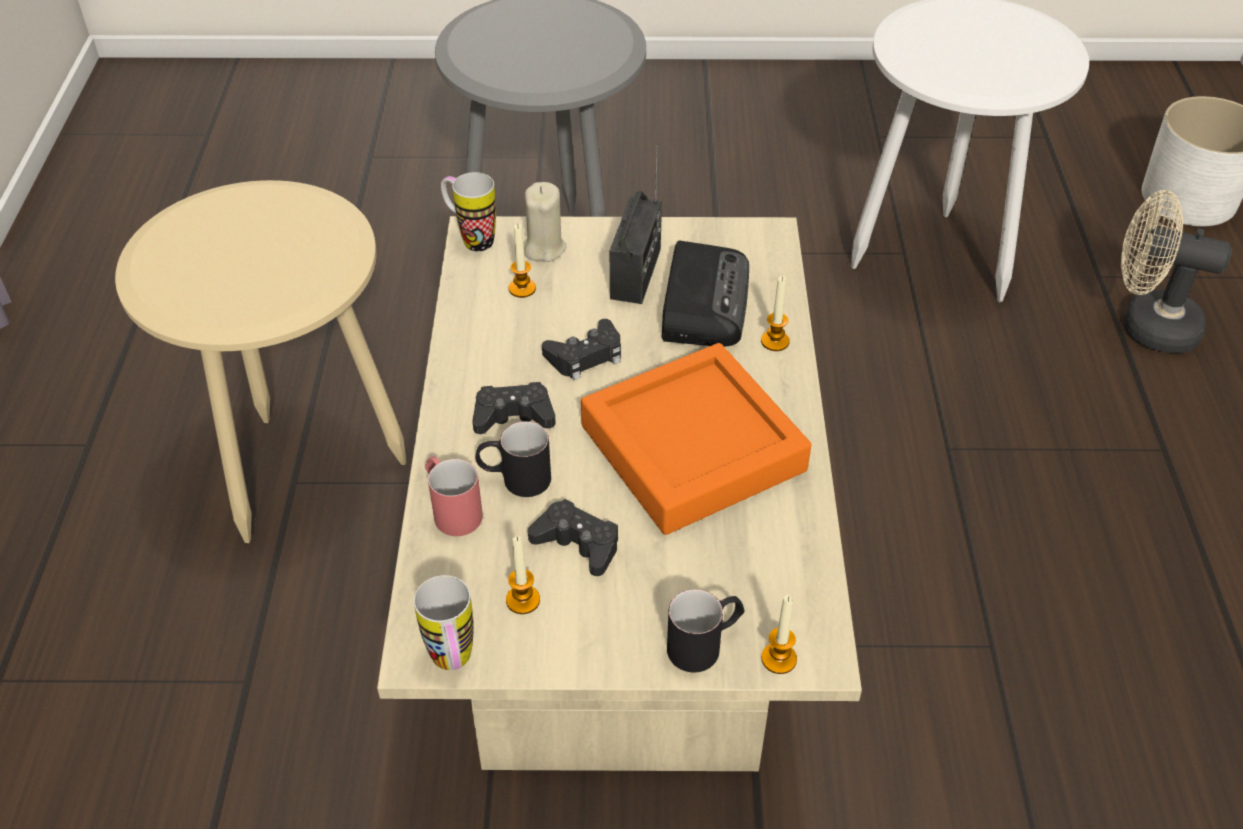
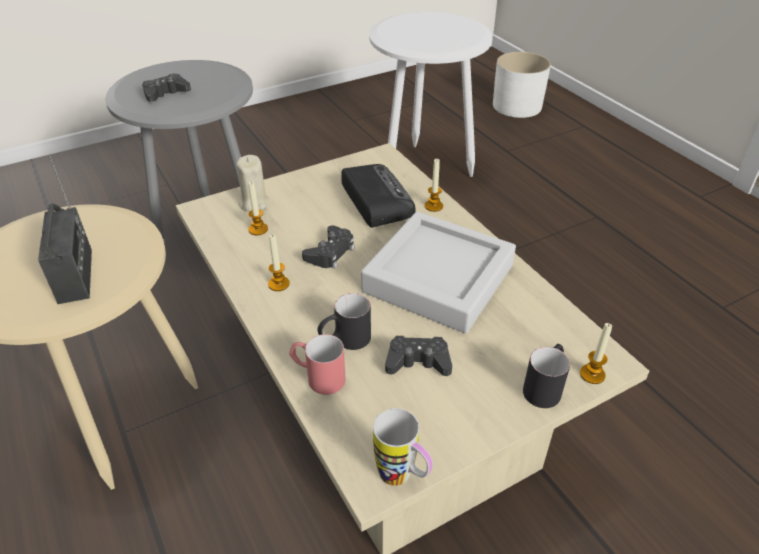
camera: 30 degrees left, 5 degrees down
mug [441,172,496,251] -> none
black game controller [472,382,556,434] -> black game controller moved to [142,74,191,102]
candle [506,536,540,614] -> candle moved to [268,234,290,291]
orange tray [581,343,811,535] -> grey tray [361,212,516,333]
radio [610,145,662,304] -> radio moved to [38,156,92,304]
beige fan [1121,190,1232,353] -> none

